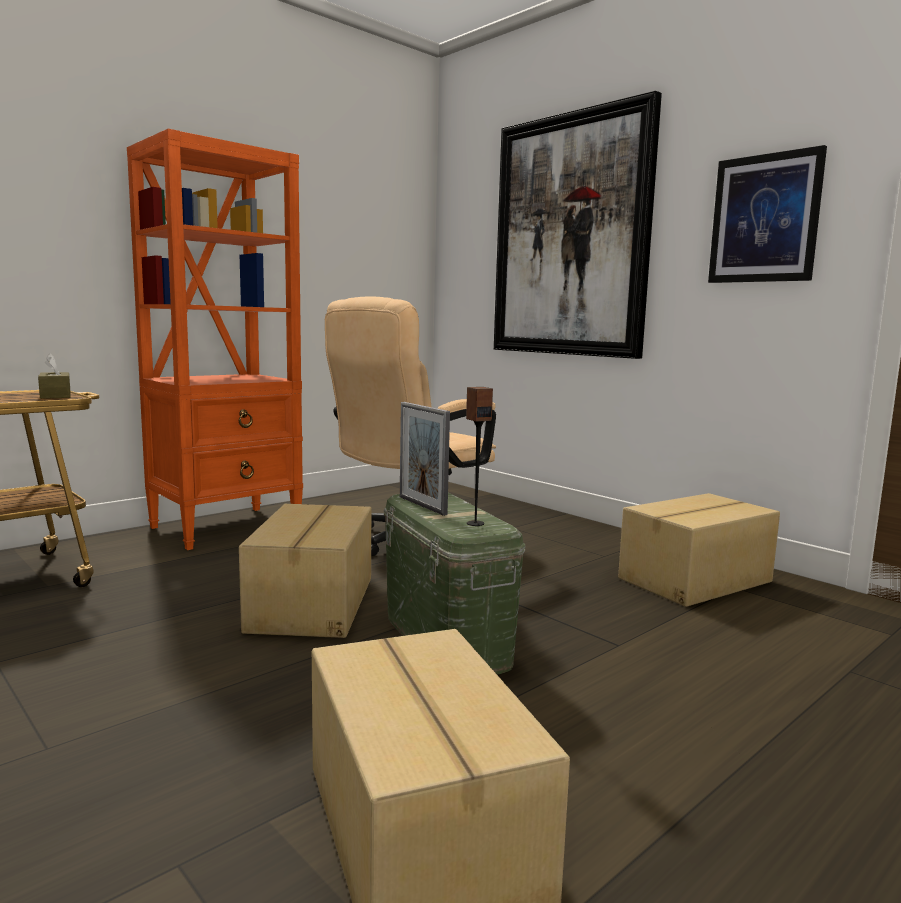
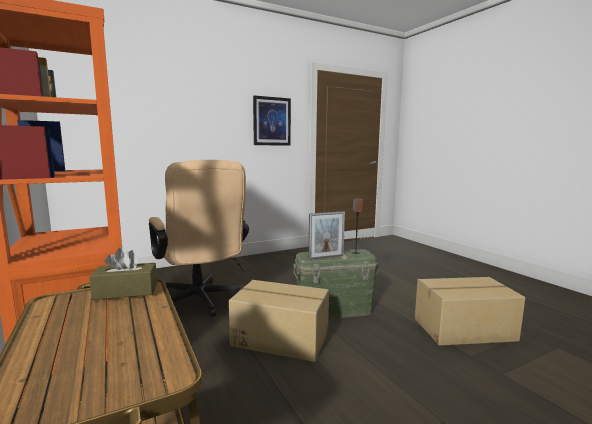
camera: 75 degrees left, 0 degrees up
picture [494,91,662,359] -> none
cardboard box [618,493,780,607] -> none

